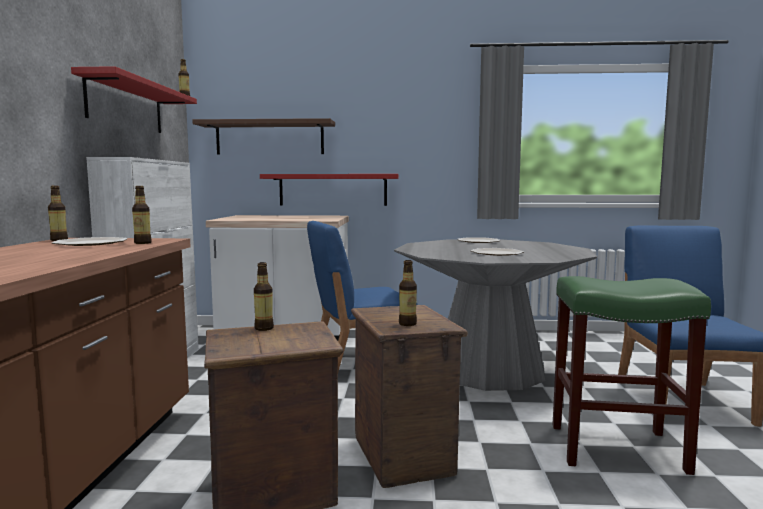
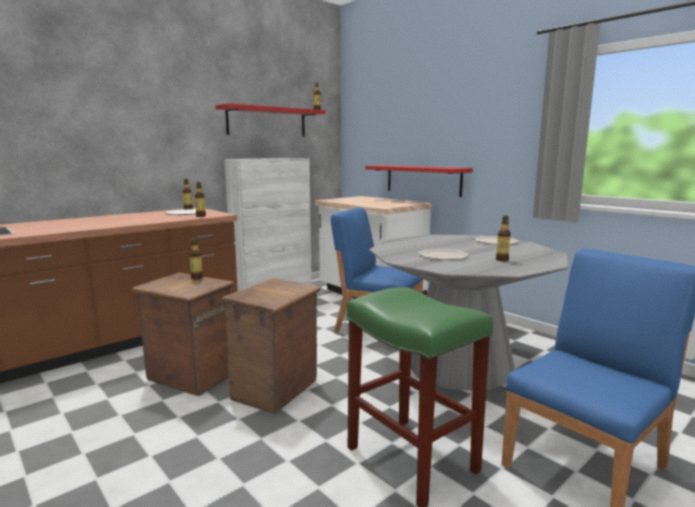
camera: 45 degrees right, 5 degrees up
brown shelf [192,118,335,154] -> none
bottle [399,260,417,326] -> bottle moved to [496,216,511,261]

